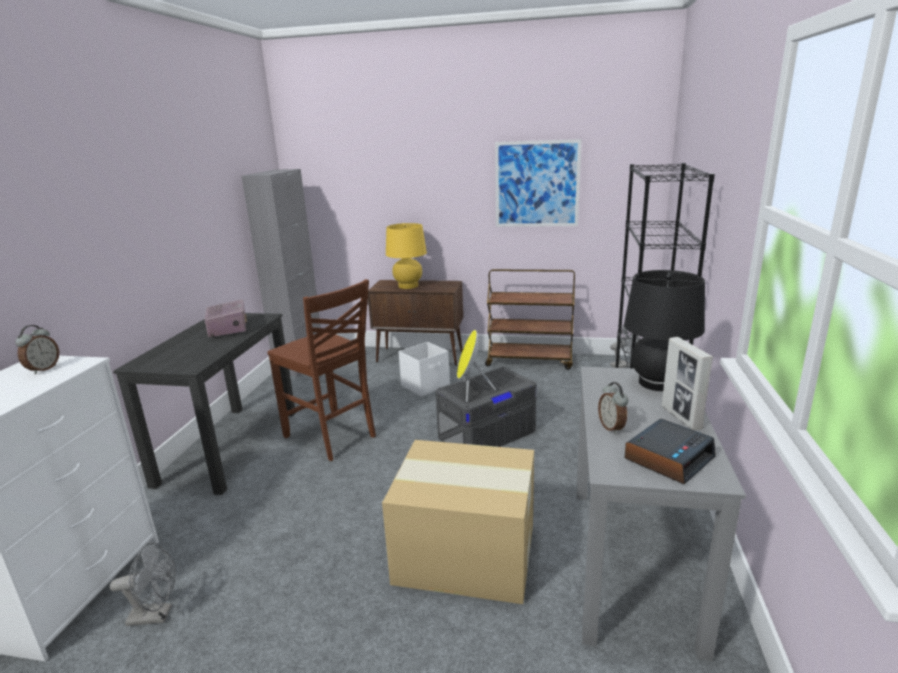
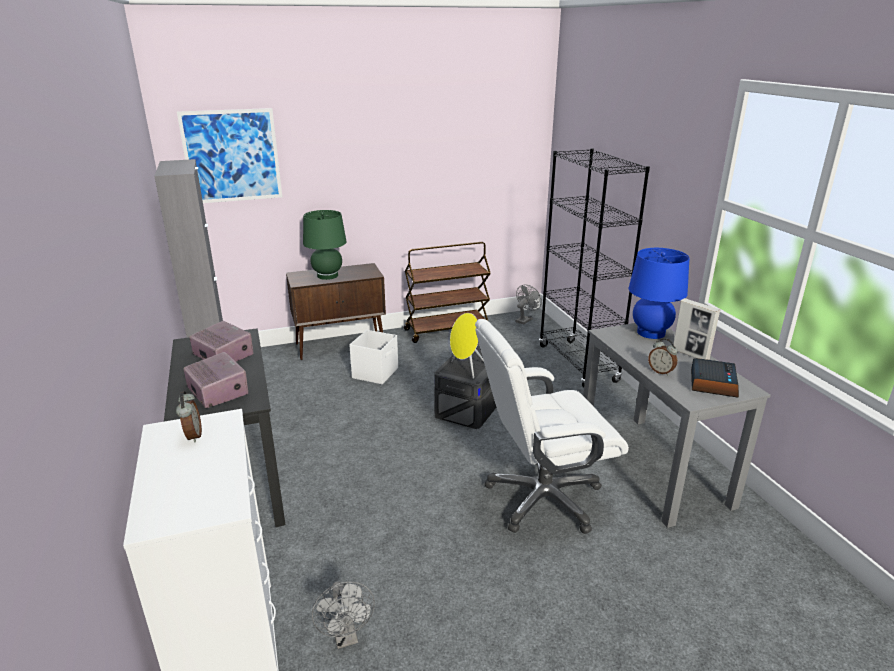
camera: 30 degrees left, 5 degrees up
grey fan [110,542,176,626] -> grey fan turned 105 degrees clockwise [312,581,375,649]
brown chair [267,279,376,461] -> none
cardboard box [382,440,534,604] -> white office chair [475,319,629,534]
yellow table lamp [386,223,427,289] -> green table lamp [303,210,347,280]
picture [495,139,582,227] -> picture moved to [177,108,282,203]
black table lamp [624,270,705,391] -> blue table lamp [629,248,690,339]
none -> radio [183,352,248,408]

